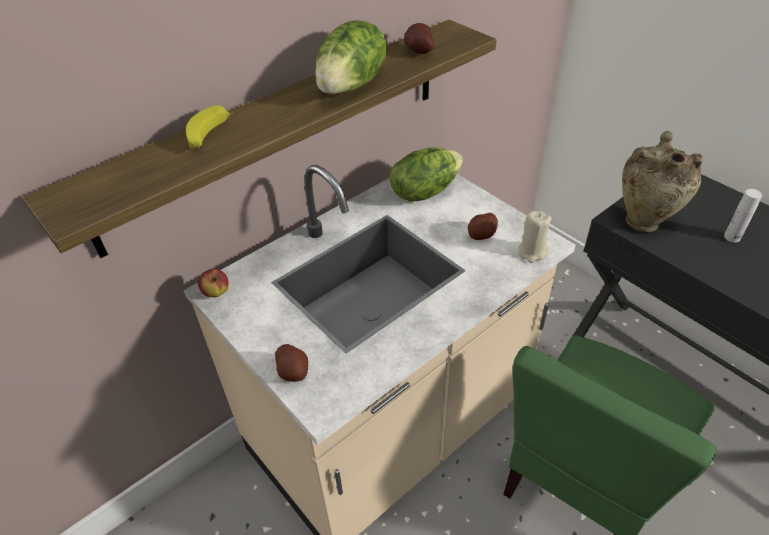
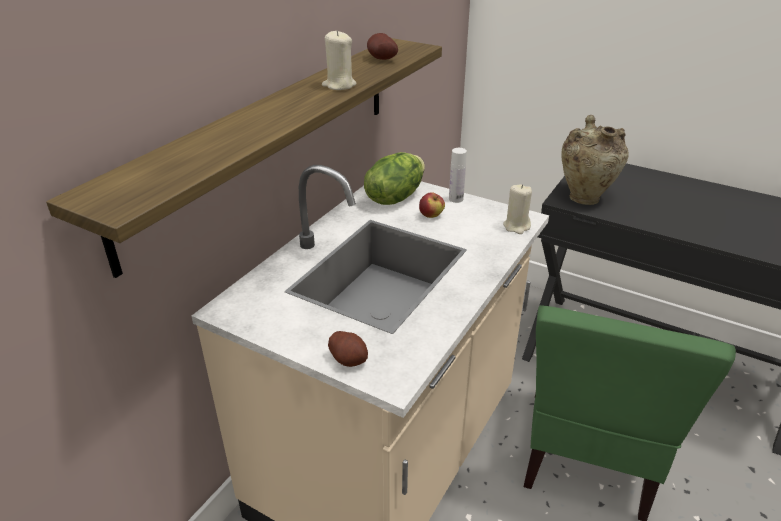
camera: 20 degrees left, 10 degrees down
banana [186,105,233,149] -> none
apple [198,268,228,297] -> apple moved to [419,192,445,218]
lettuce [315,20,387,94] -> beige candle [322,30,357,90]
potato [468,213,498,240] -> none
white bottle [724,189,762,242] -> white bottle moved to [449,148,467,203]

